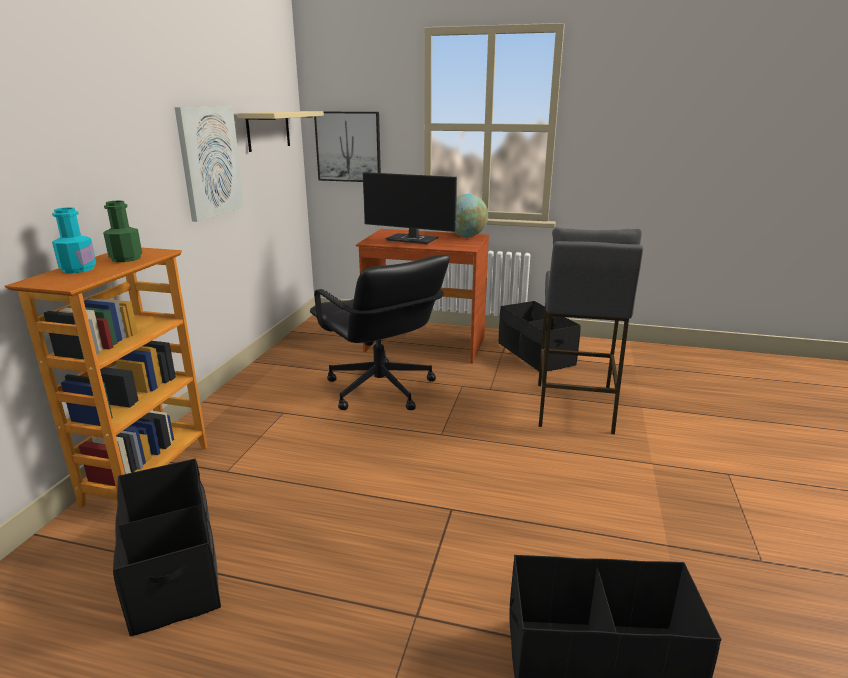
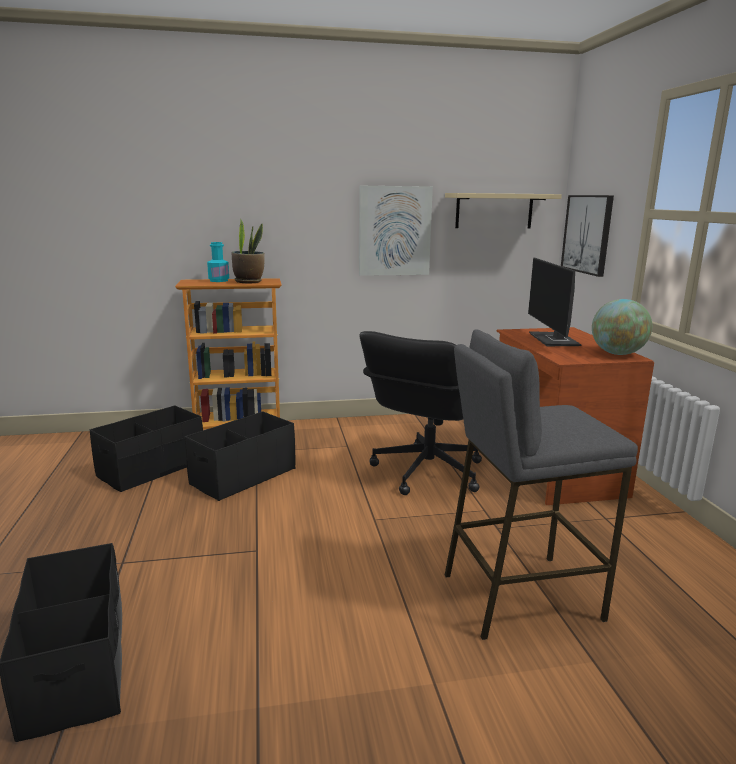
camera: 65 degrees right, 5 degrees down
green bottle [103,201,142,262] -> potted plant [232,220,265,283]
black storage box [499,301,581,371] -> black storage box moved to [185,411,295,501]

